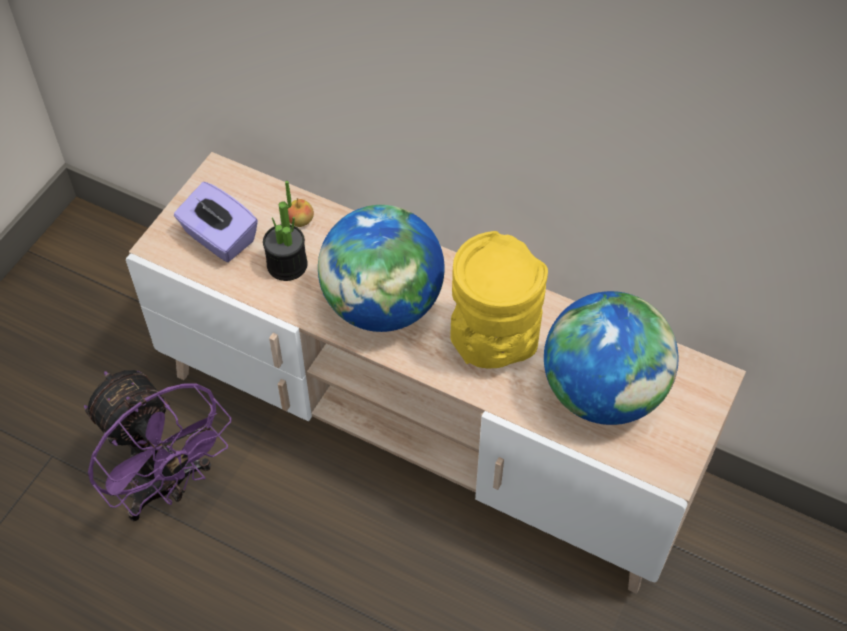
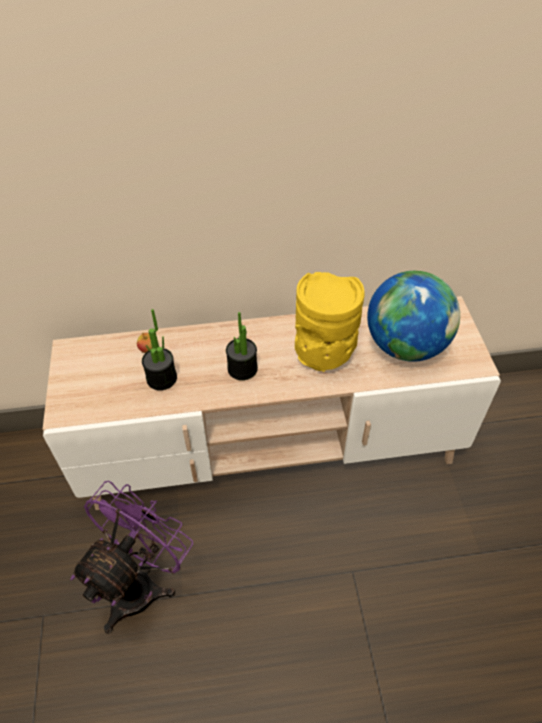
camera: 35 degrees left, 5 degrees down
purple fan [84,370,232,521] -> purple fan turned 75 degrees counterclockwise [70,481,193,634]
purple tissue box [174,182,258,262] -> none
globe [318,205,445,332] -> potted plant [226,312,258,380]

